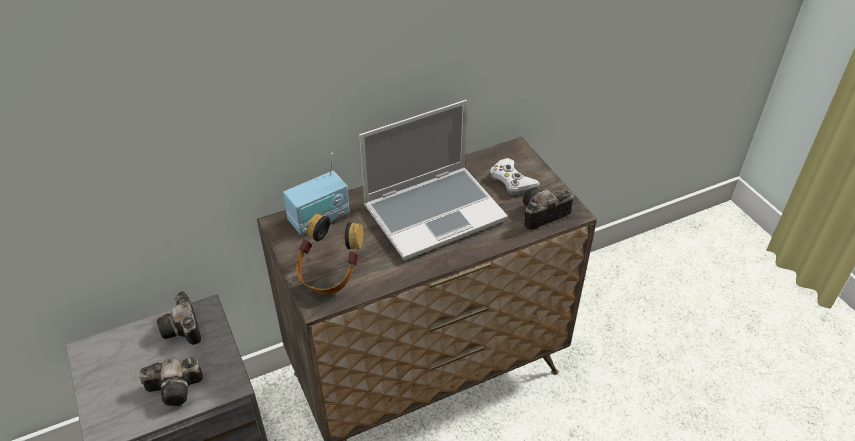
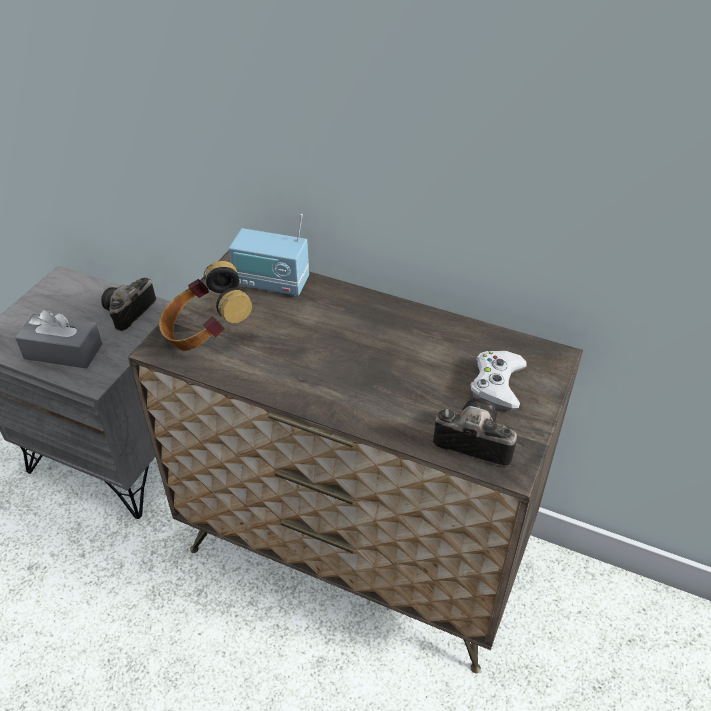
camera: 50 degrees right, 0 degrees up
camera [139,358,203,407] -> grey tissue box [15,309,102,369]
laptop [359,100,508,260] -> none

